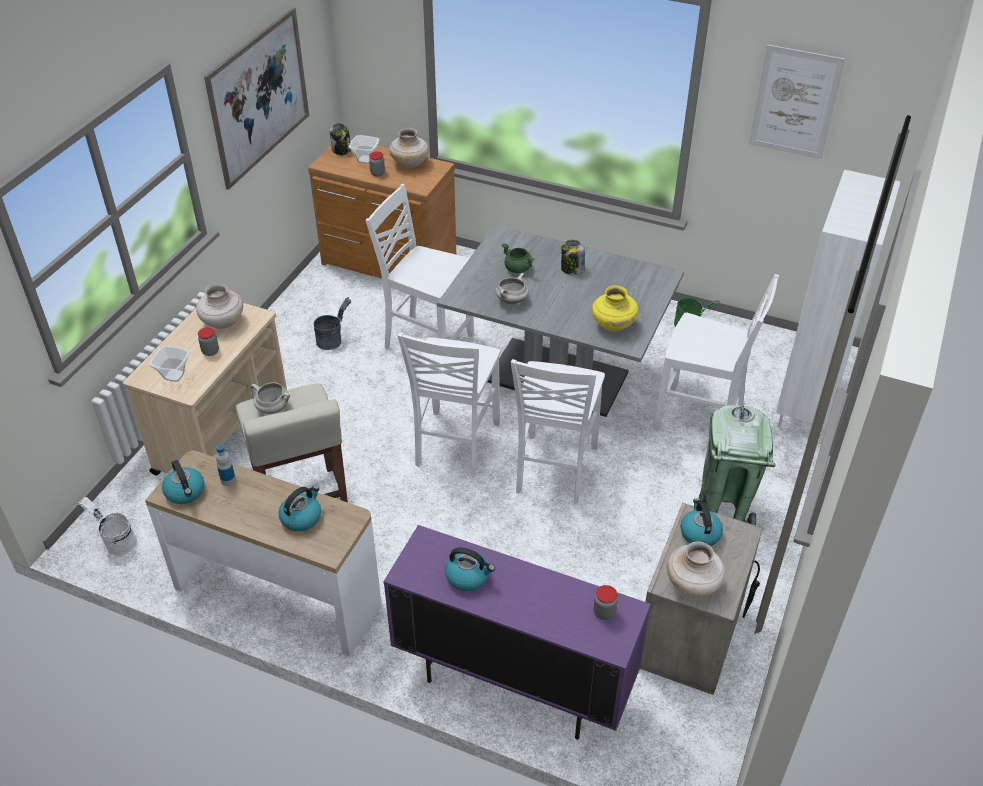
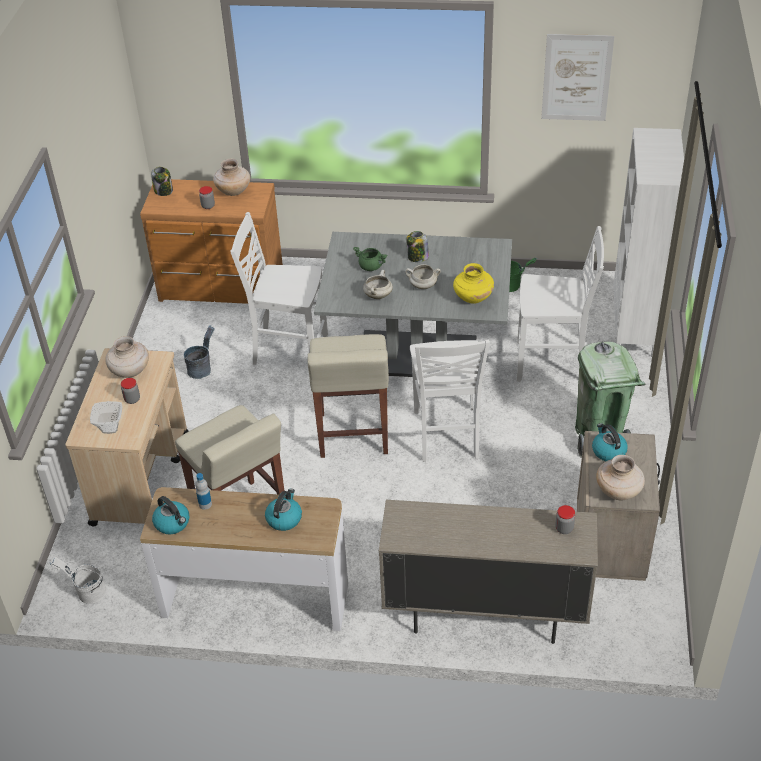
camera: 15 degrees left, 0 degrees up
picture [204,7,309,190] -> none
white cooking pot [250,382,290,414] -> white cooking pot moved to [405,264,441,289]
bowl [349,135,379,164] -> none
purple cabinet [383,525,651,740] -> beige cabinet [379,500,598,644]
white chair [397,333,501,477] -> beige stool [307,334,389,458]
kettle [445,547,495,591] -> none

